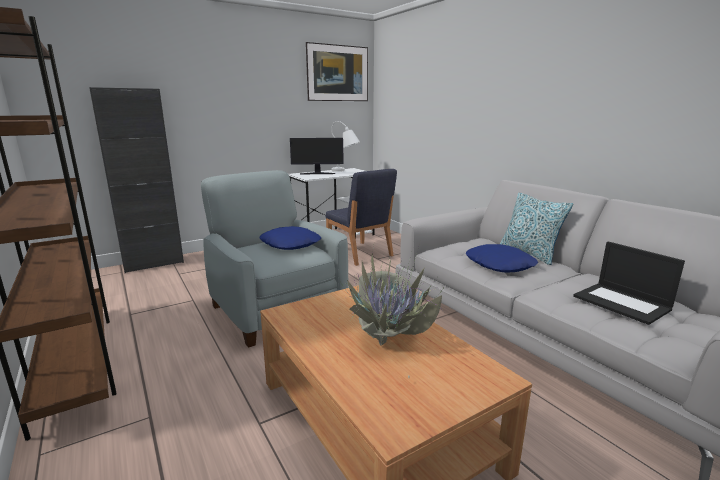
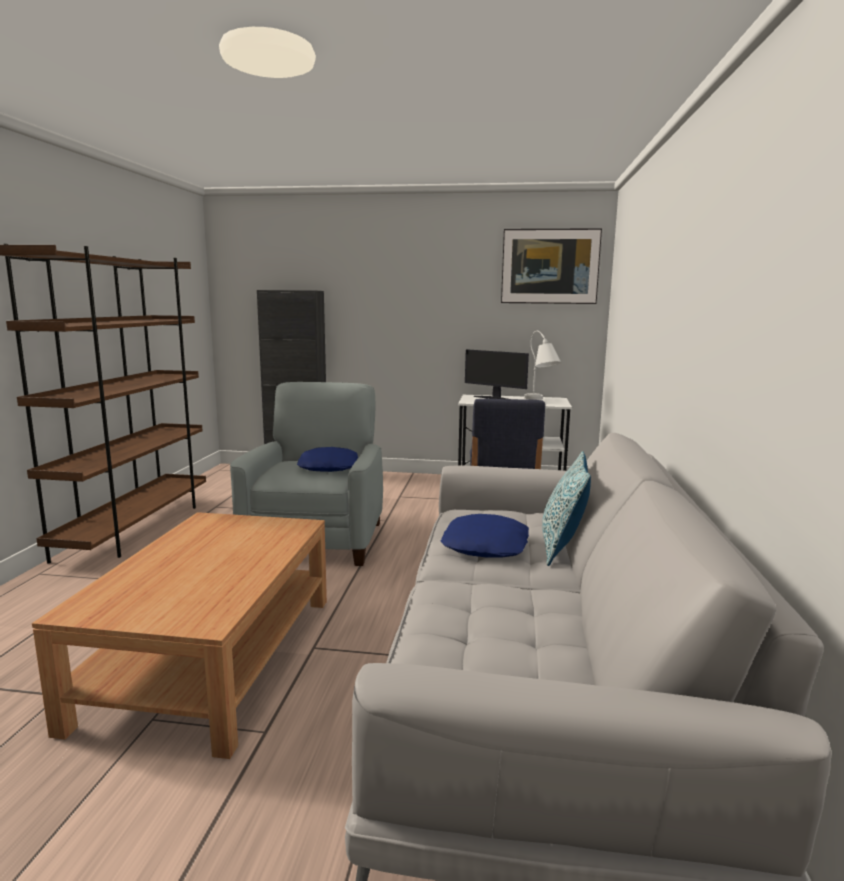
camera: 40 degrees right, 5 degrees down
potted plant [339,245,445,378] -> none
laptop [573,241,685,325] -> none

